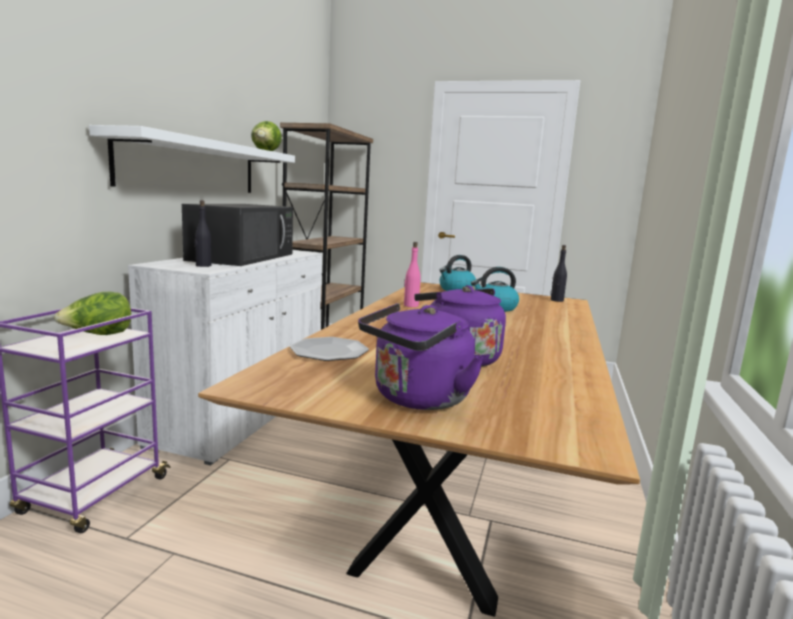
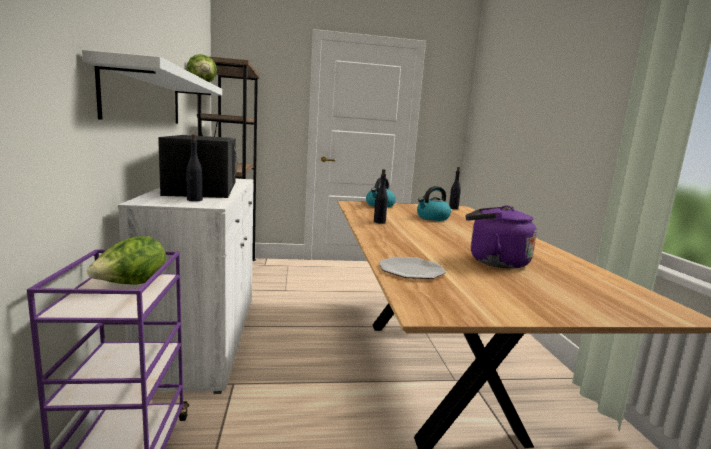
camera: 25 degrees left, 0 degrees up
purple kettle [358,303,484,410] -> none
pink bottle [404,242,421,307] -> black bottle [374,169,388,223]

